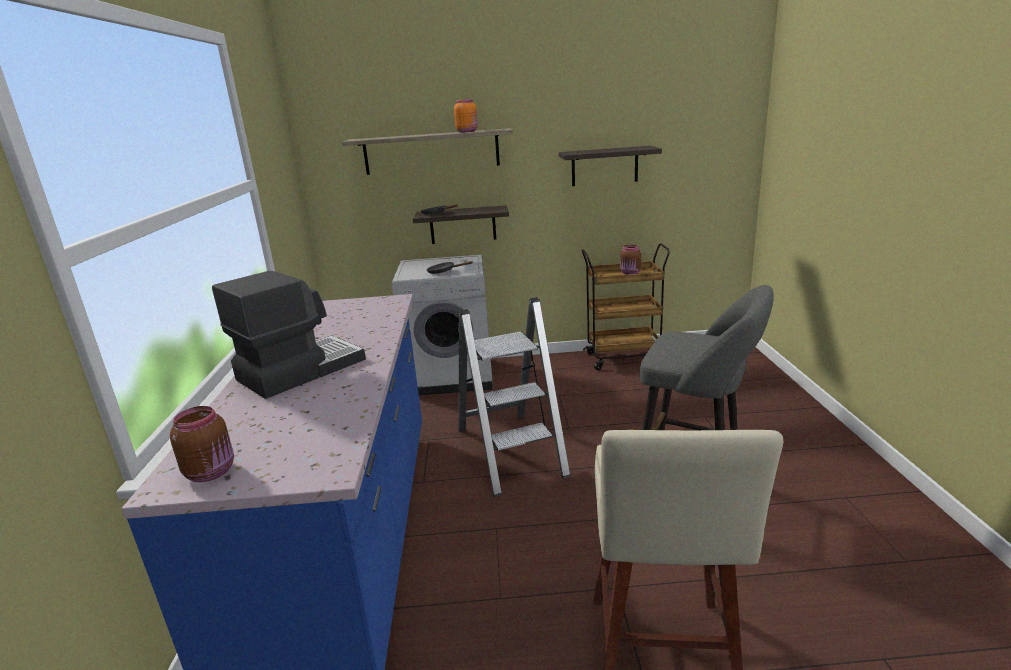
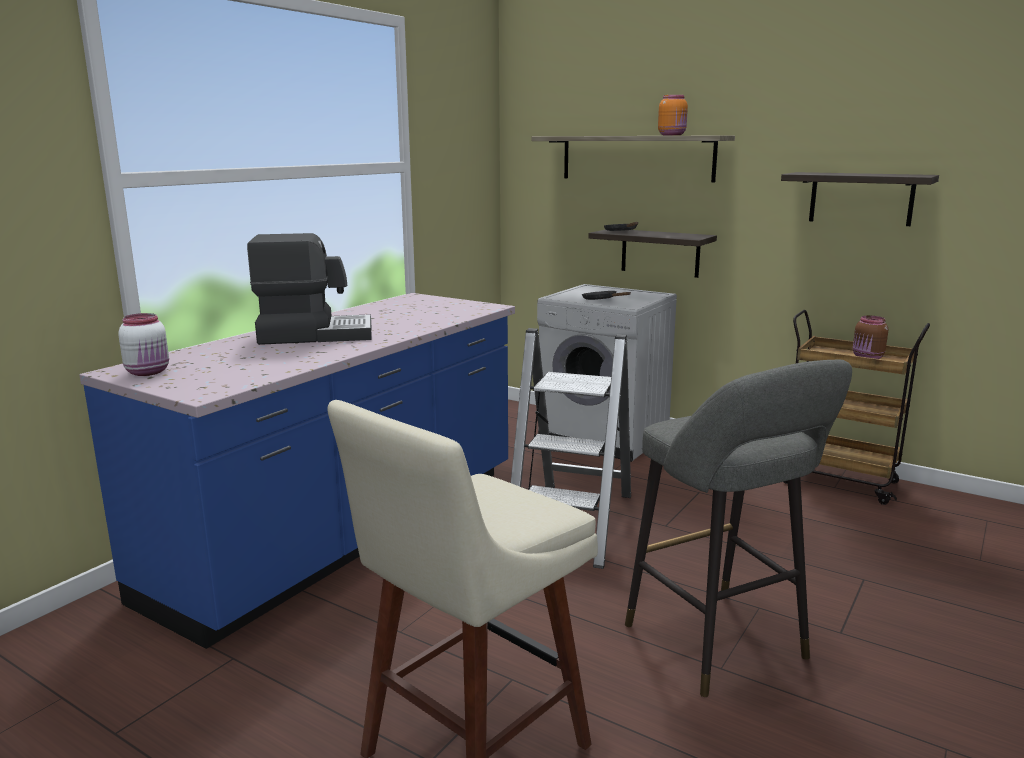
camera: 35 degrees right, 5 degrees down
brown jar [170,406,234,482] -> white jar [118,313,169,376]

